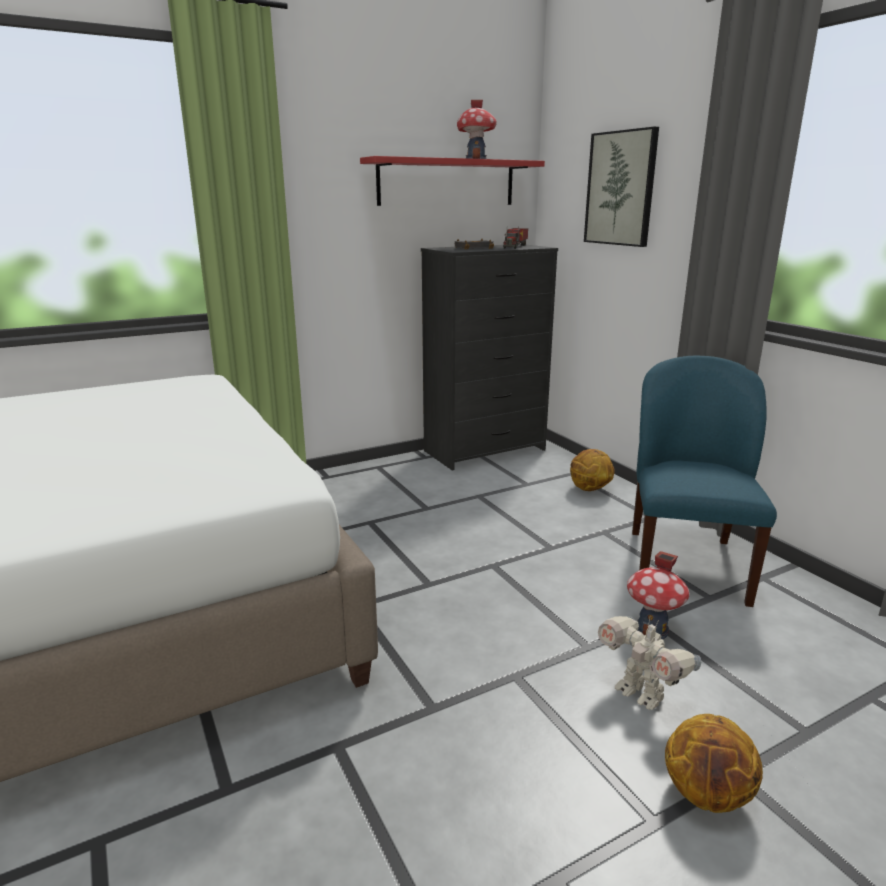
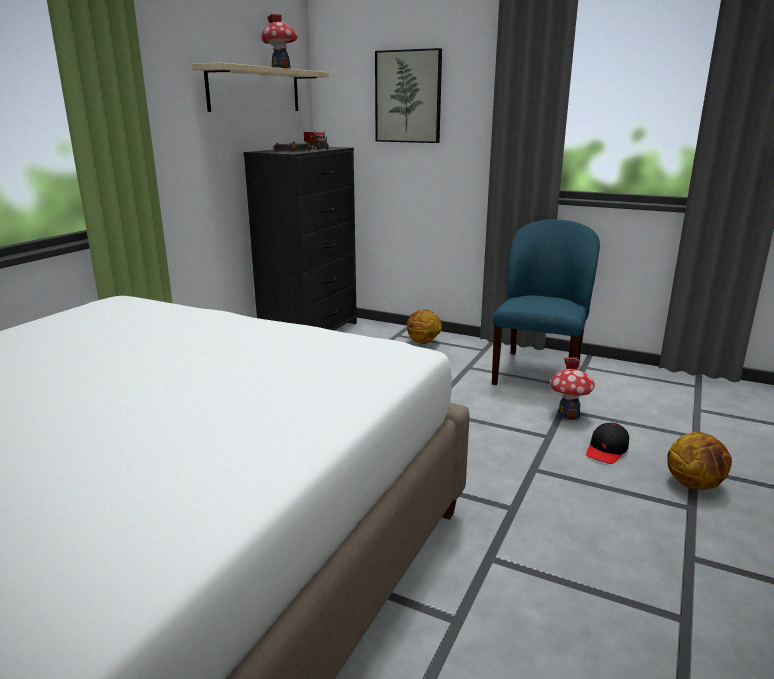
camera: 35 degrees left, 0 degrees up
red shelf [360,156,545,206] -> beige shelf [192,63,329,112]
toy robot [598,616,701,710] -> black cap [586,423,629,464]
blue chair [632,356,777,607] -> blue chair turned 45 degrees clockwise [492,219,600,385]

